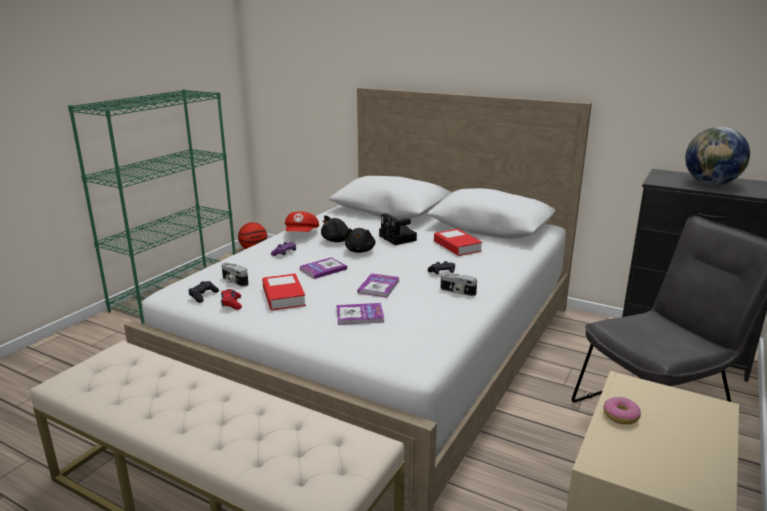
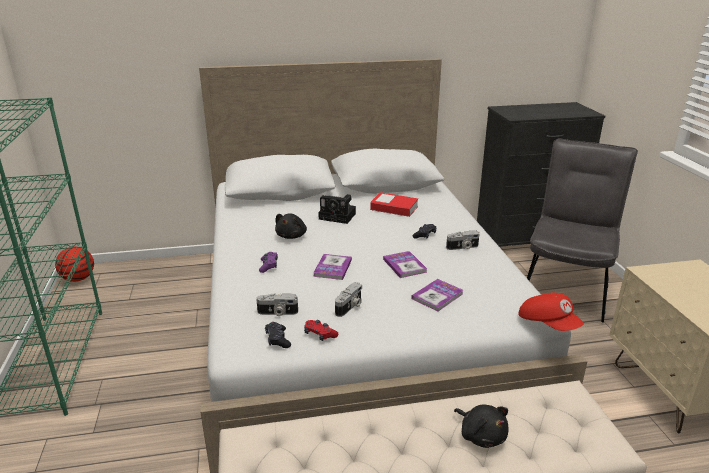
camera: 40 degrees left, 5 degrees up
book [262,273,306,311] -> camera [335,282,362,317]
red cap [285,211,319,232] -> red cap moved to [519,293,584,331]
black plush toy [345,228,376,253] -> black plush toy moved to [454,404,509,448]
donut [603,397,641,425] -> none
globe [685,127,750,185] -> none

